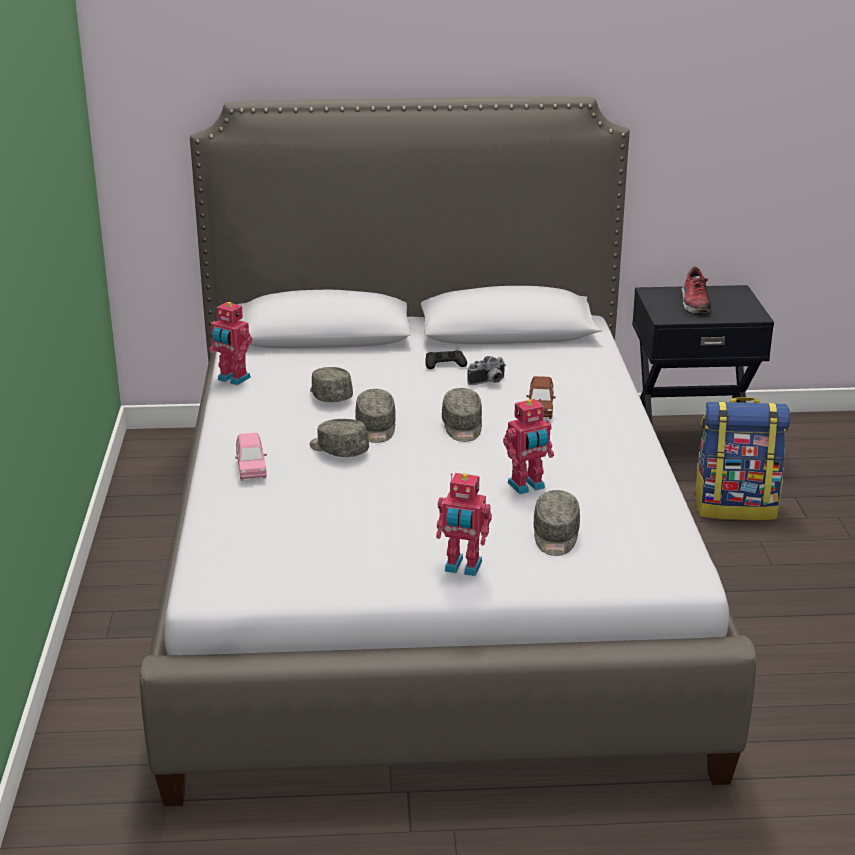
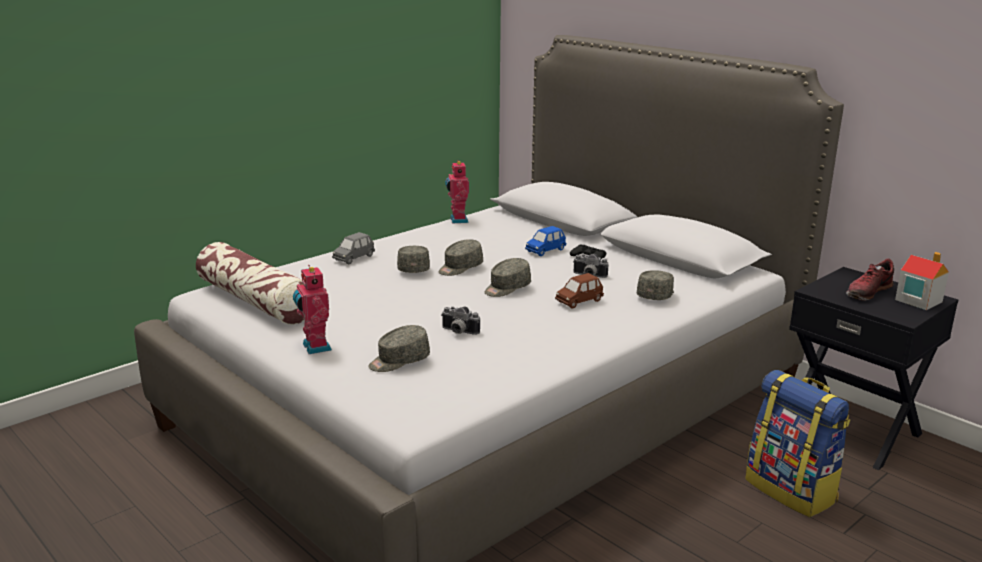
camera: 50 degrees right, 5 degrees down
pink toy car [235,433,267,481] -> grey toy car [332,232,375,264]
grey cap [310,367,353,402] -> grey cap moved to [637,270,674,300]
toy robot [503,399,554,494] -> camera [441,307,480,335]
none -> pillow [196,242,305,325]
none -> blue toy car [525,226,567,256]
none -> toy house [895,252,949,310]

